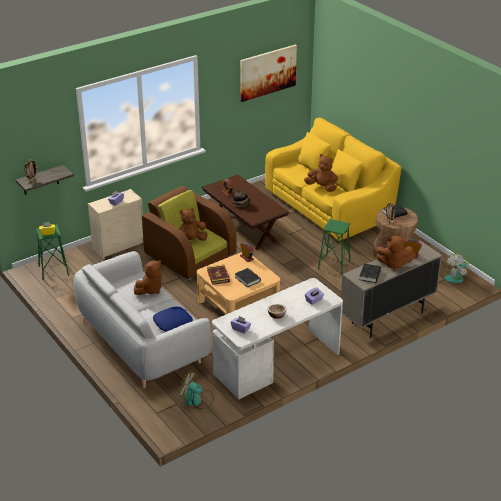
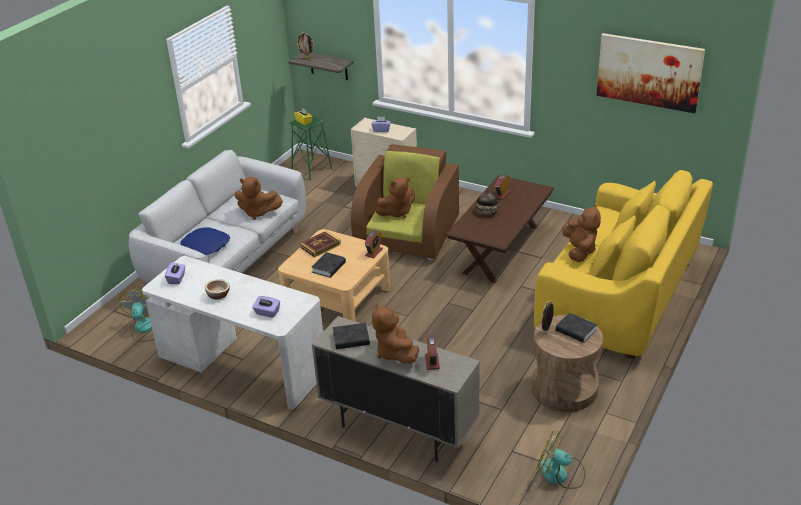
camera: 65 degrees right, 0 degrees up
brown plush toy [179,208,207,241] -> brown plush toy turned 120 degrees clockwise [376,177,415,218]
green stool [318,219,350,275] -> none

